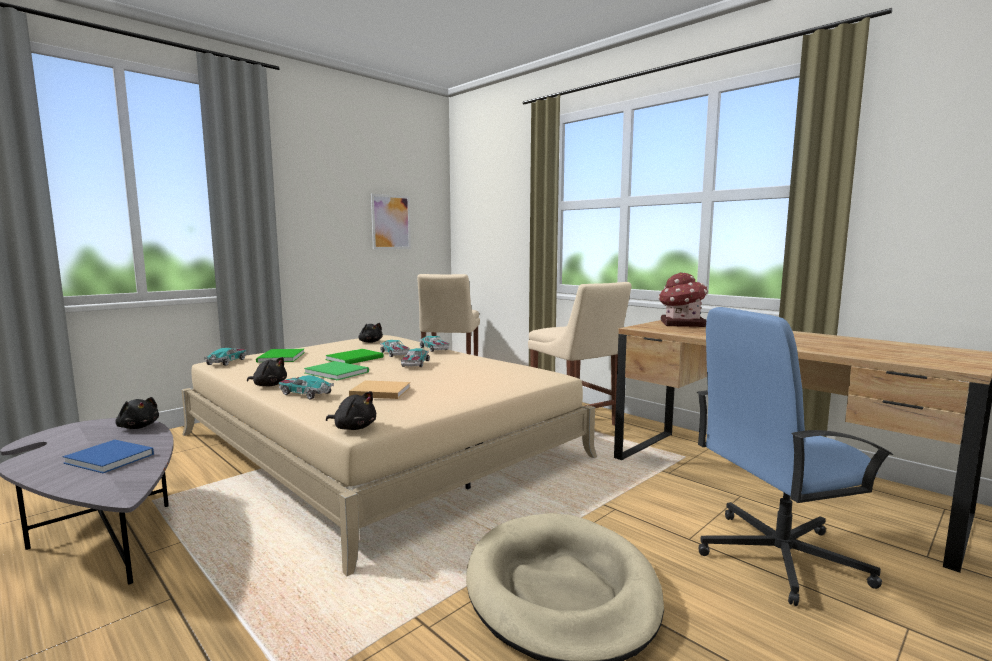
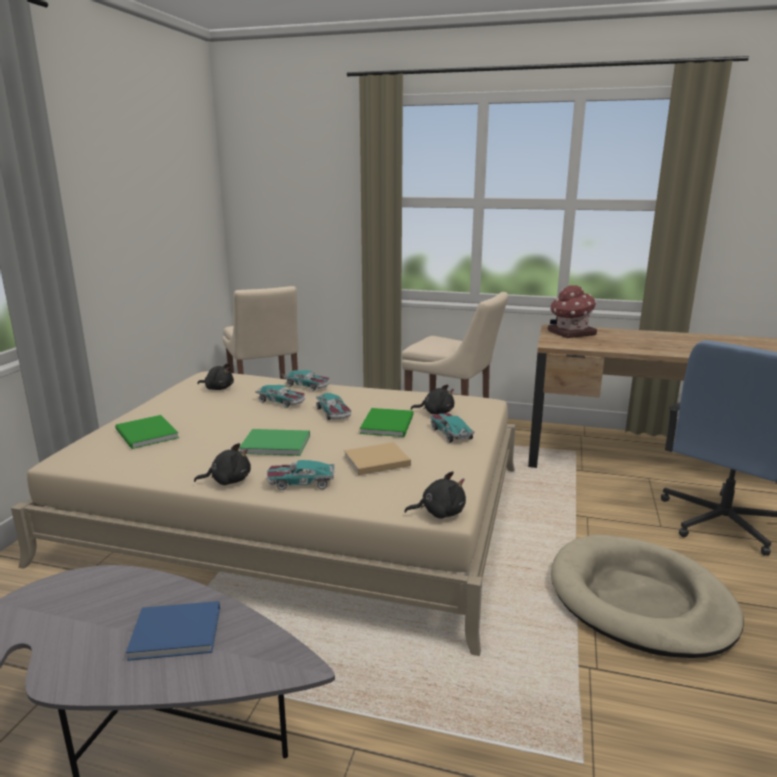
camera: 30 degrees left, 10 degrees up
black plush toy [115,397,159,429] -> black plush toy moved to [411,384,455,415]
toy car [204,348,247,366] -> toy car moved to [431,413,474,443]
green book [325,349,384,364] -> green book moved to [360,408,413,437]
picture [371,194,411,249] -> none

